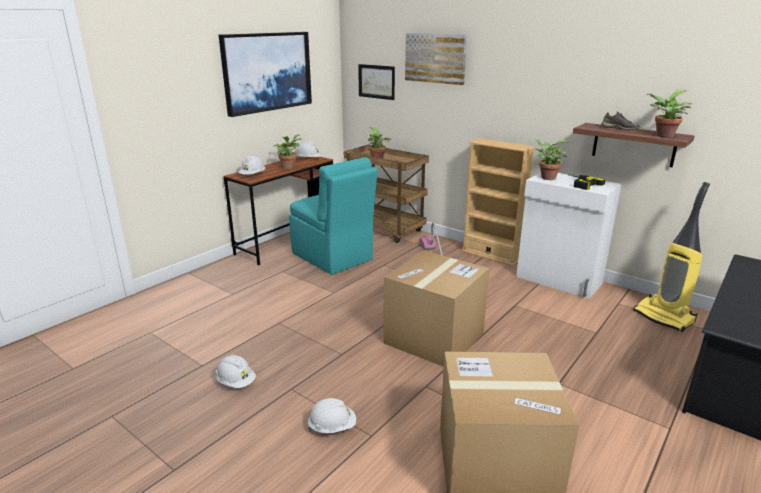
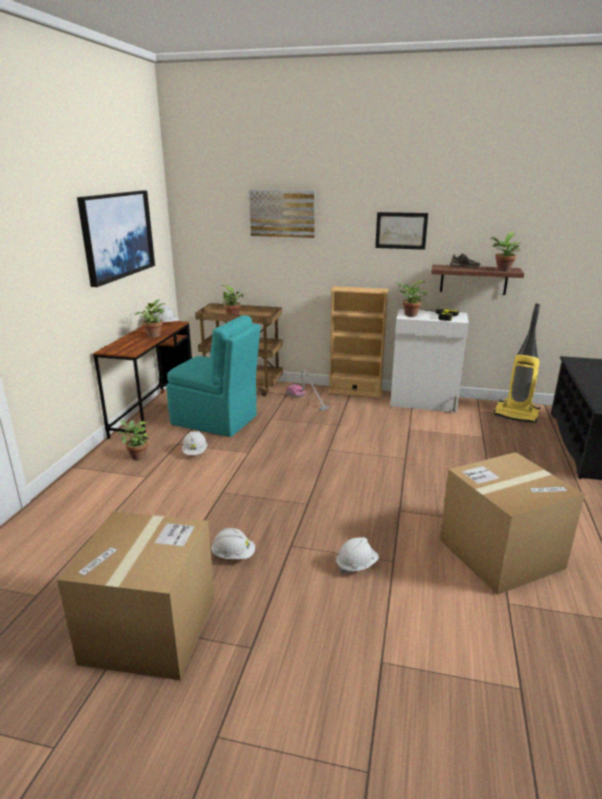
camera: 25 degrees left, 0 degrees up
white hard hat [238,155,265,175] -> white hard hat moved to [182,431,208,455]
picture [358,64,395,100] -> picture moved to [375,212,428,250]
cardboard box [384,251,490,367] -> cardboard box moved to [57,511,215,680]
none -> potted plant [118,420,149,460]

